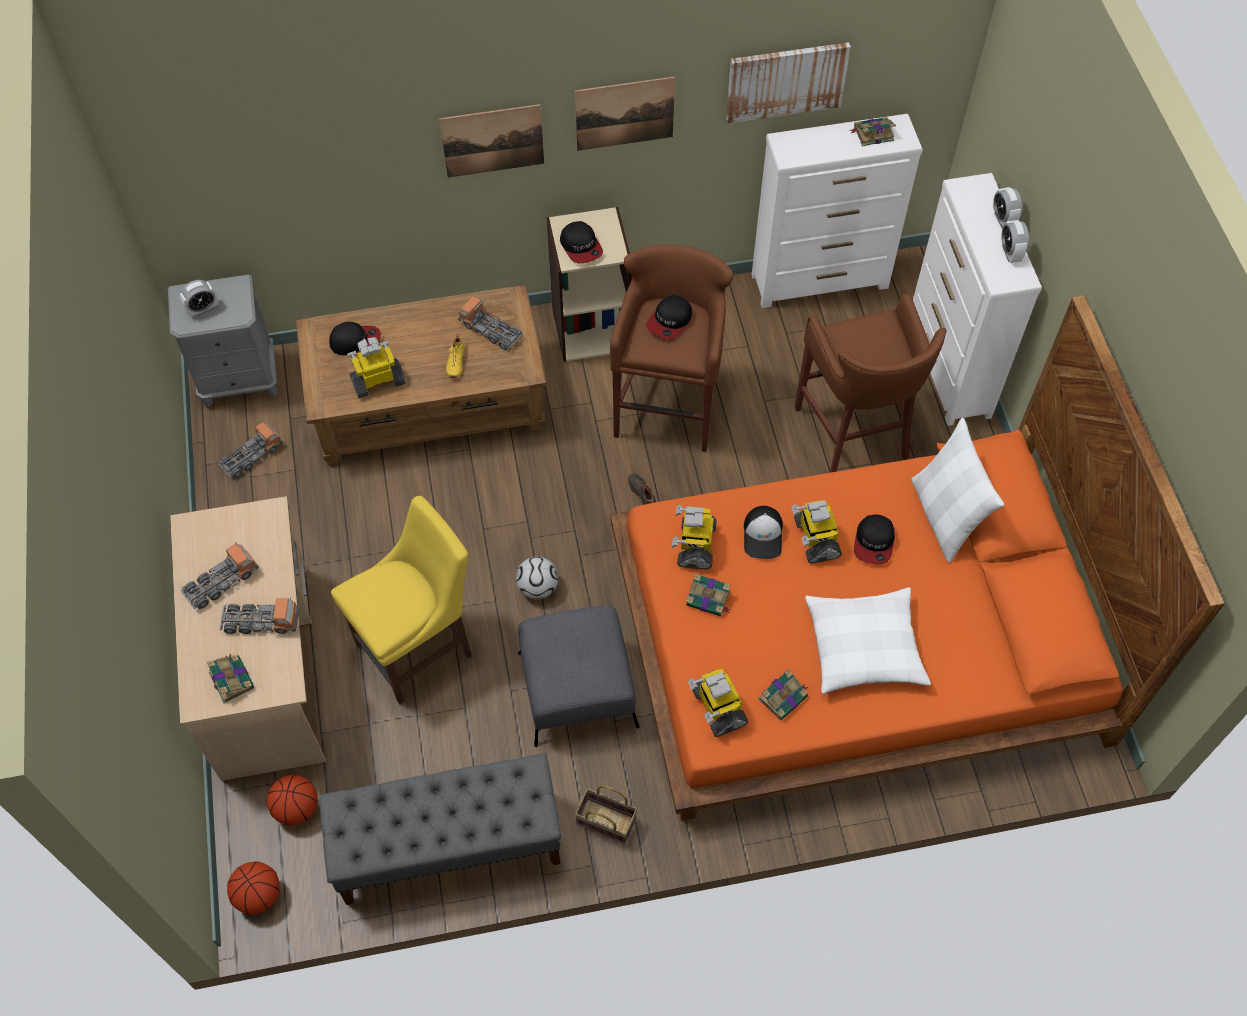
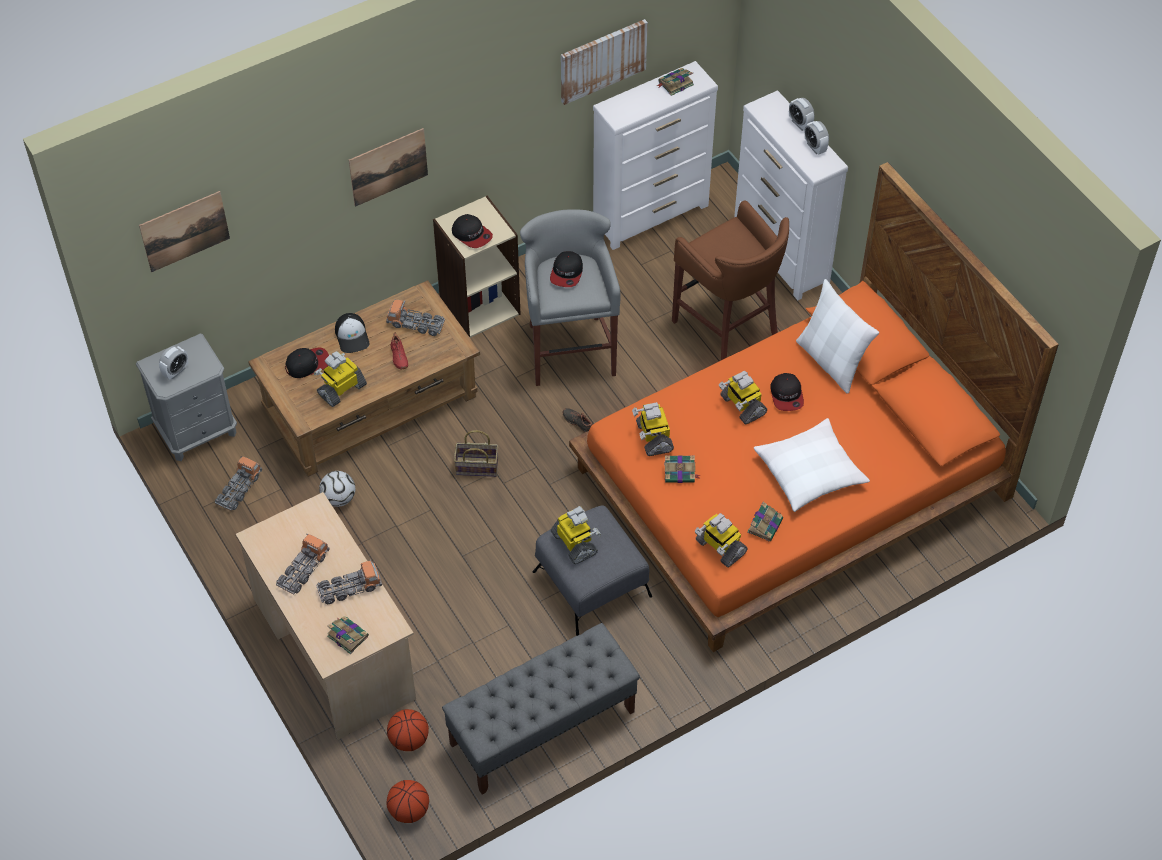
camera: 20 degrees left, 5 degrees down
yellow chair [331,496,472,705] -> none
yellow shoe [446,333,465,378] -> red shoe [391,332,408,369]
football [516,557,558,599] -> football moved to [319,471,355,507]
picture [575,76,675,151] -> picture moved to [139,191,230,272]
basket [575,785,637,844] -> basket moved to [454,430,498,477]
brown stool [610,245,733,452] -> grey stool [520,209,621,386]
cap [744,506,783,559] -> cap moved to [335,313,370,353]
none -> toy robot [551,506,601,564]

